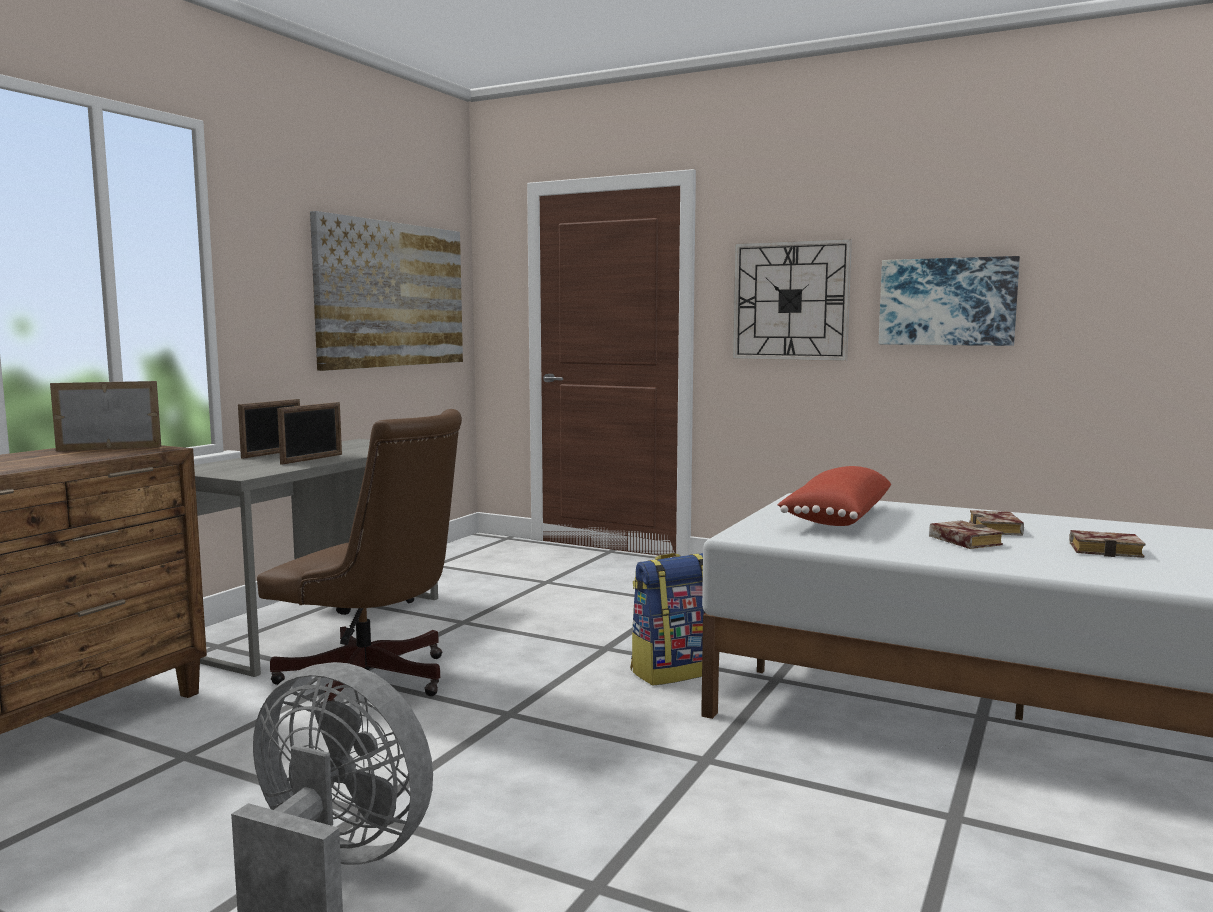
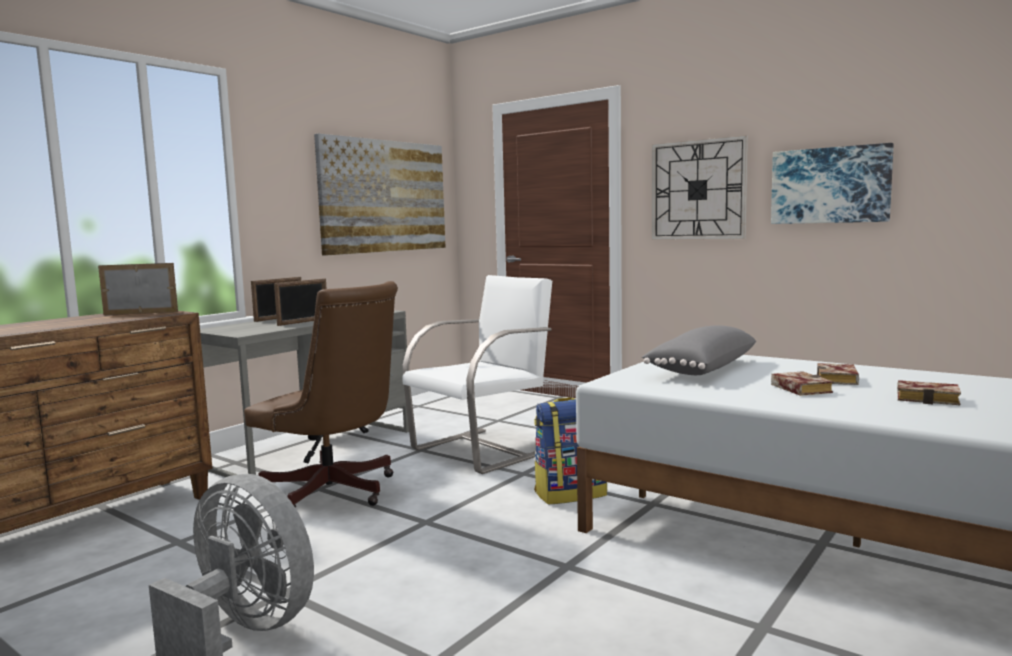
camera: 10 degrees right, 0 degrees up
red pillow [777,466,891,526] -> grey pillow [642,325,756,375]
none -> white armchair [402,275,552,474]

